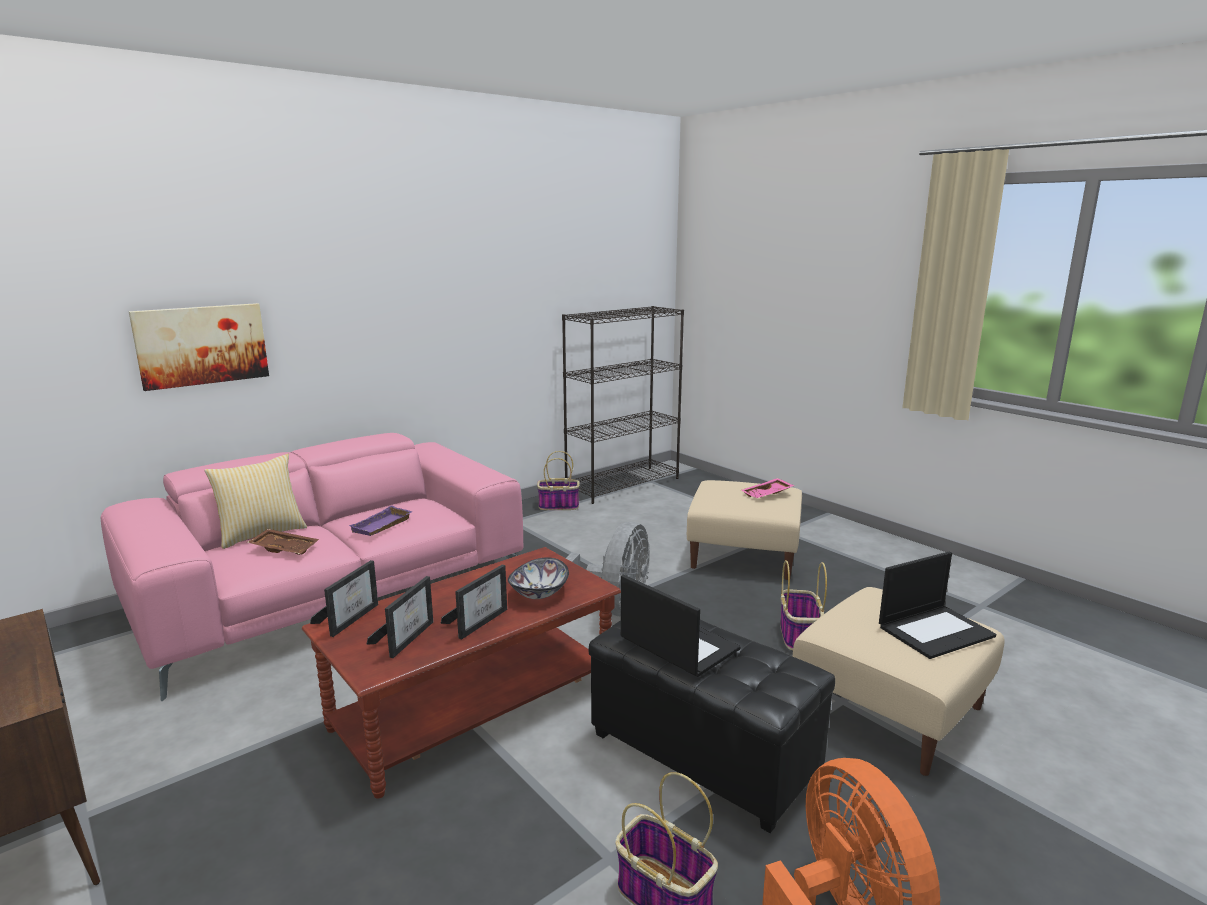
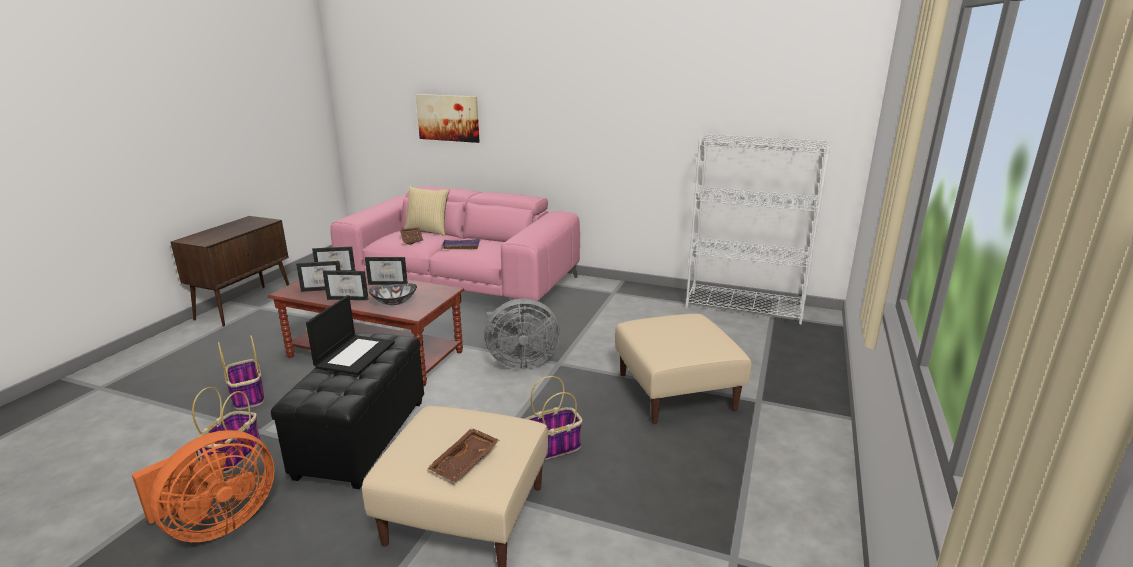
camera: 60 degrees right, 5 degrees up
basket [537,451,580,510] -> basket moved to [218,335,264,410]
black bookcase [562,306,684,504] -> white bookcase [686,134,830,325]
pink tray [741,478,794,498] -> none
laptop [879,551,996,659] -> brown tray [427,428,499,482]
none -> picture frame [365,257,408,285]

